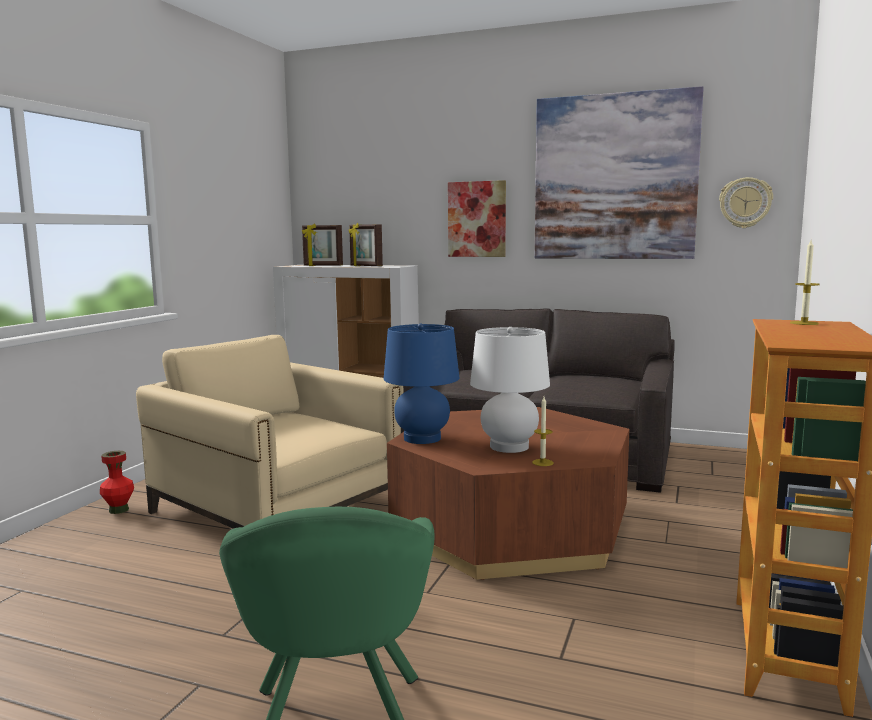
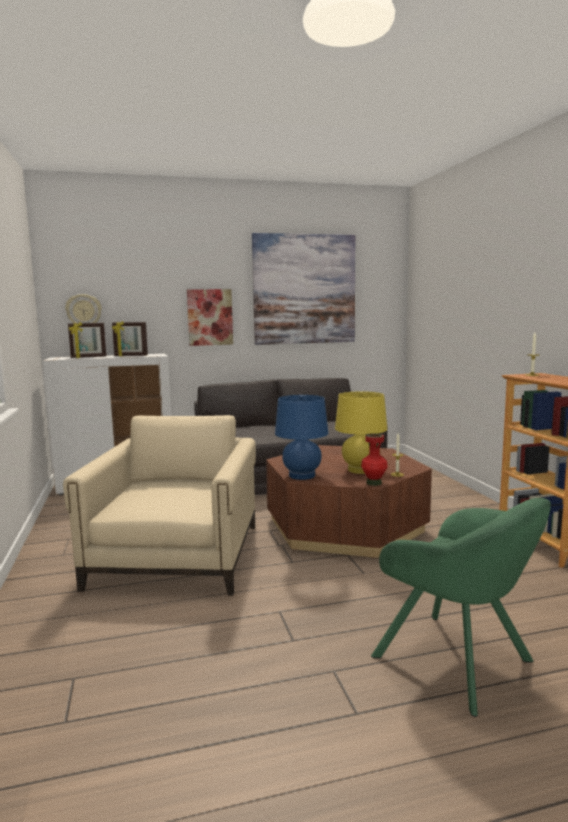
camera: 35 degrees left, 0 degrees up
red vase [100,451,134,514] -> red vase moved to [361,433,388,486]
beige armchair [136,335,404,529] -> beige armchair turned 90 degrees clockwise [63,415,256,596]
white table lamp [470,327,550,453] -> yellow table lamp [335,391,387,474]
wall clock [719,177,773,228] -> wall clock moved to [65,294,102,323]

